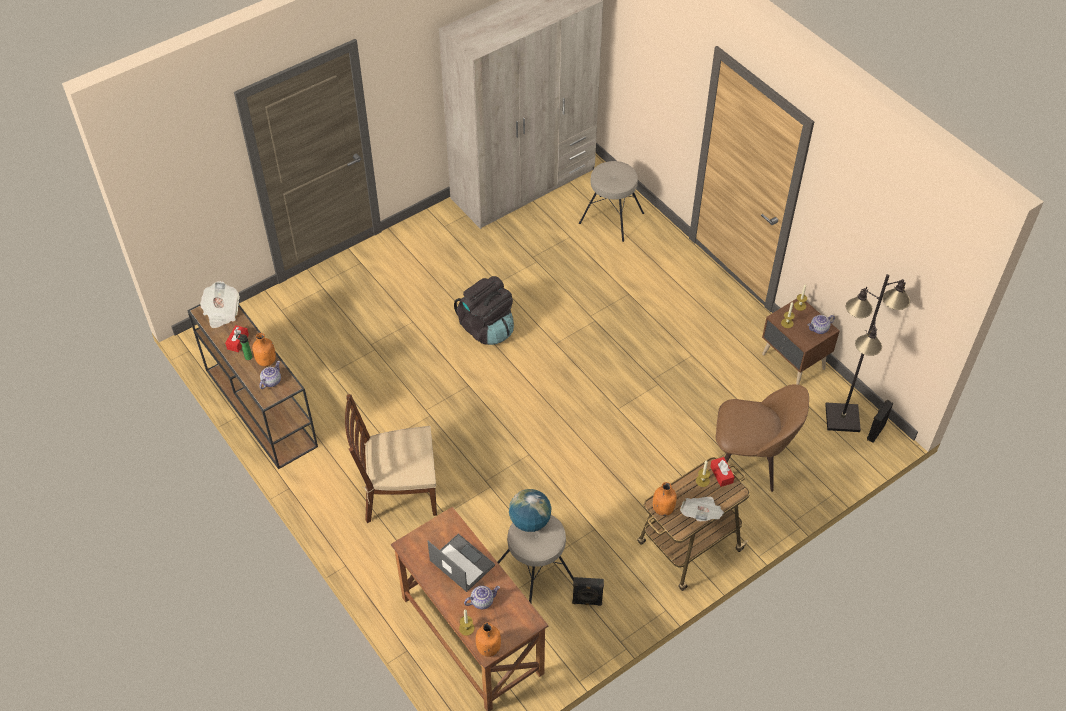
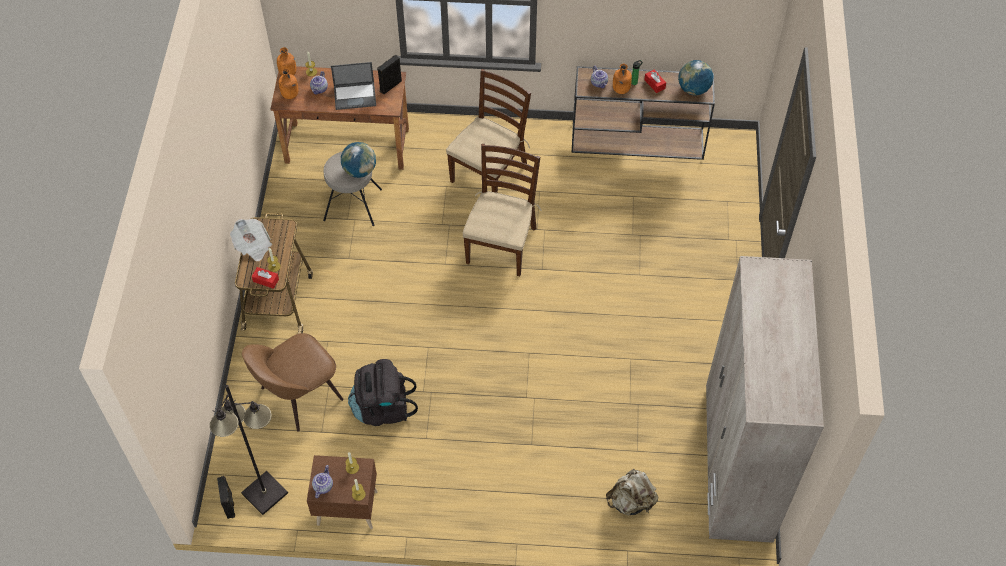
camera: 130 degrees right, 5 degrees up
newspaper [200,281,240,328] -> globe [678,60,714,95]
black backpack [454,276,514,345] -> black backpack moved to [348,359,418,426]
black speaker [572,577,604,606] -> black speaker moved to [377,55,402,94]
beige stool [579,161,644,242] -> beige backpack [606,469,658,515]
orange bottle [653,482,677,516] -> orange bottle moved to [279,69,298,99]
none -> brown chair [462,144,542,276]

